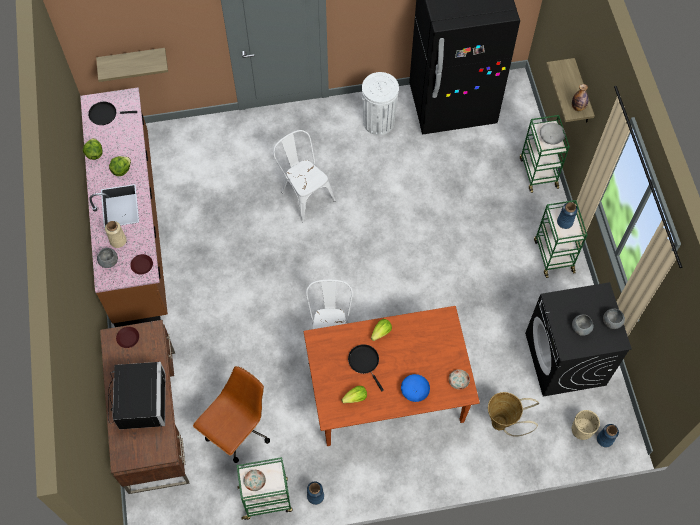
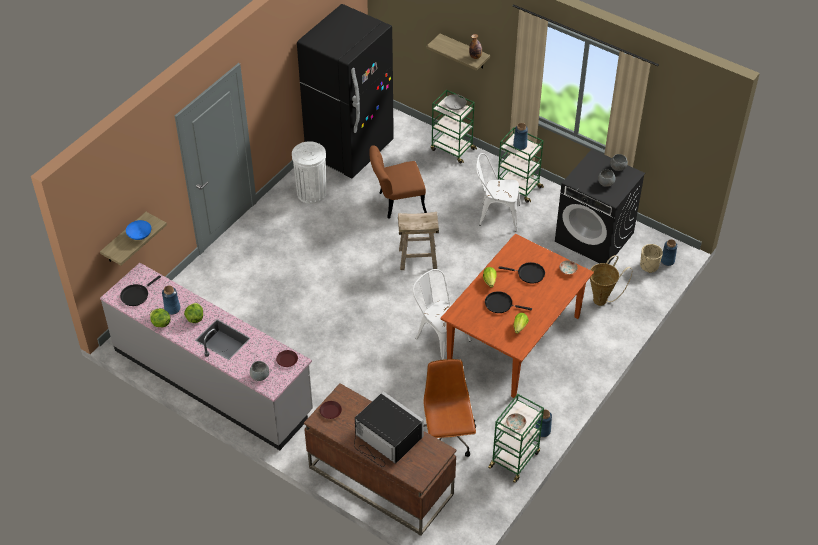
camera: 45 degrees left, 15 degrees down
brown counter [80,87,168,327] -> grey counter [100,263,313,450]
beige vase [105,221,127,248] -> none
white chair [273,130,336,222] -> white chair moved to [476,153,520,231]
blue bowl [401,374,430,402] -> blue bowl moved to [126,220,151,240]
none -> blue vase [162,286,180,315]
none -> brown chair [369,145,427,219]
none -> beige stool [398,212,439,270]
none -> black frying pan [498,262,545,283]

